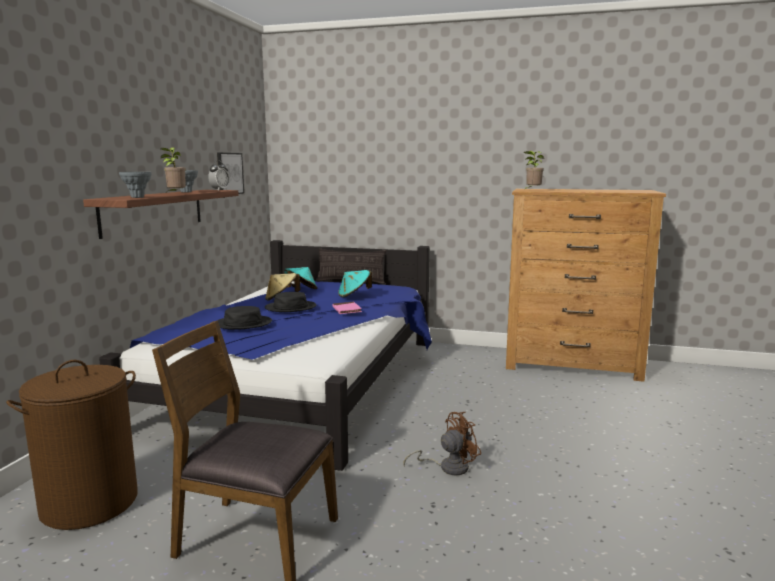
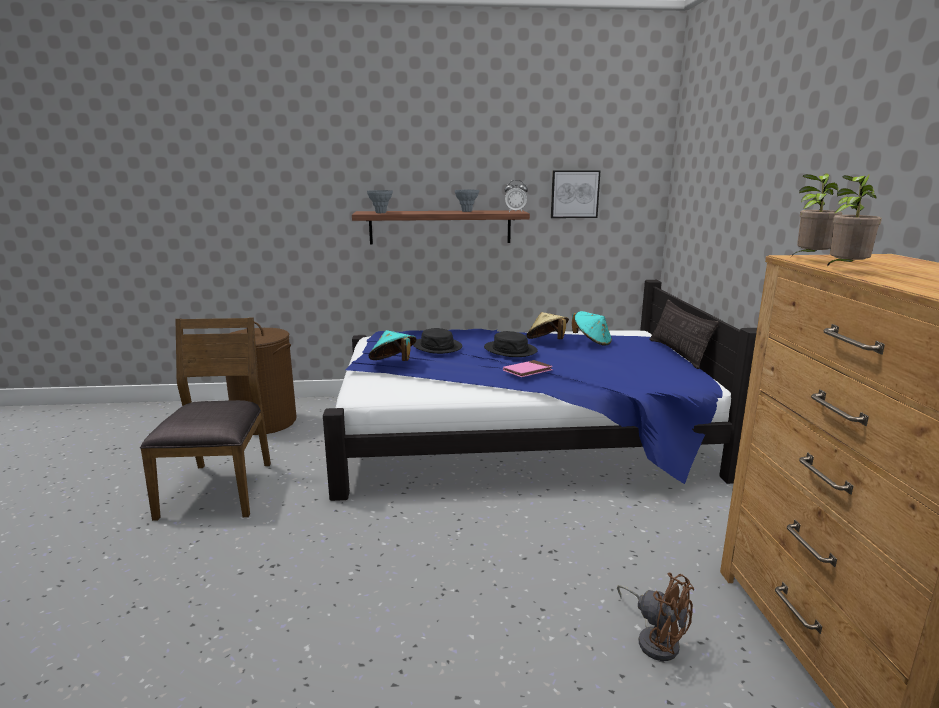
camera: 70 degrees right, 5 degrees up
potted plant [160,147,186,194] -> potted plant moved to [827,175,882,267]
turquoise hat [338,270,372,297] -> turquoise hat moved to [368,330,416,361]
brown fan [404,412,481,476] -> brown fan moved to [617,573,694,661]

